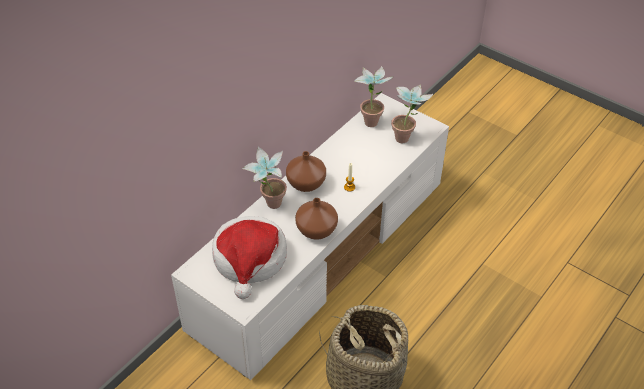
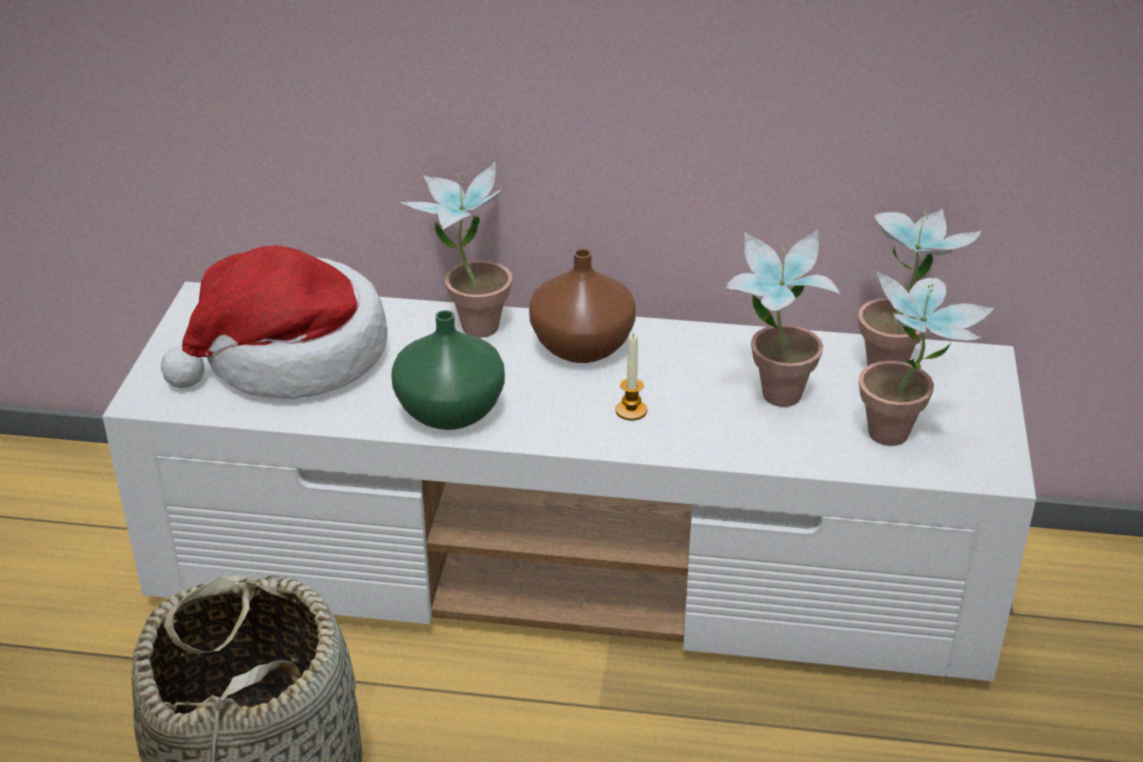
camera: 60 degrees right, 10 degrees down
brown vase [295,198,338,240] -> green vase [392,310,505,430]
none -> potted plant [726,229,840,407]

